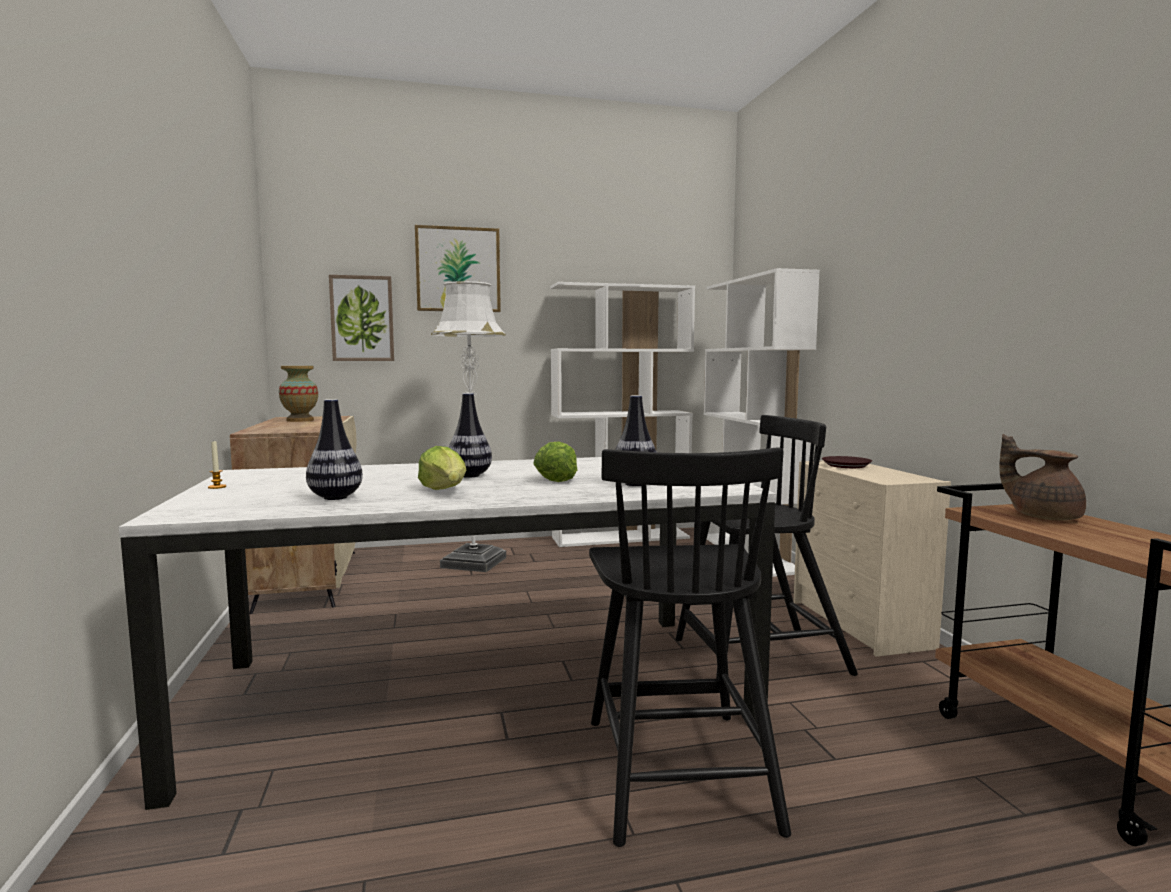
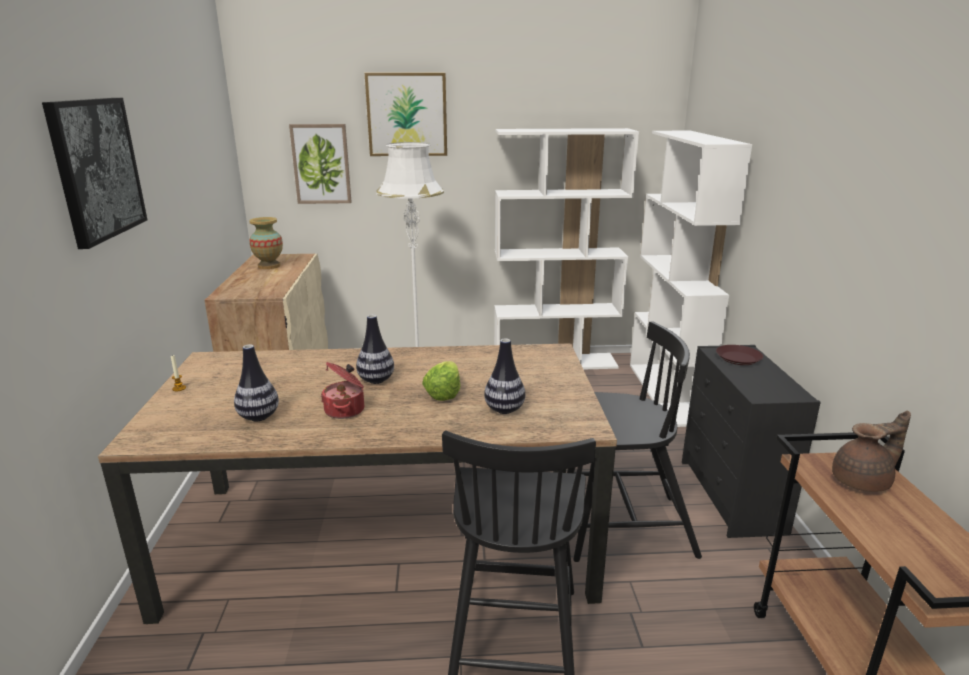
camera: 10 degrees right, 15 degrees up
white dining table [119,457,776,810] -> brown dining table [98,343,617,624]
lettuce [418,446,467,490] -> cooking pot [321,362,364,419]
beige dresser [794,461,951,657] -> black dresser [682,345,821,538]
brown teapot [1000,434,1086,520] -> brown teapot turned 105 degrees clockwise [832,411,911,492]
none -> picture [42,98,147,249]

